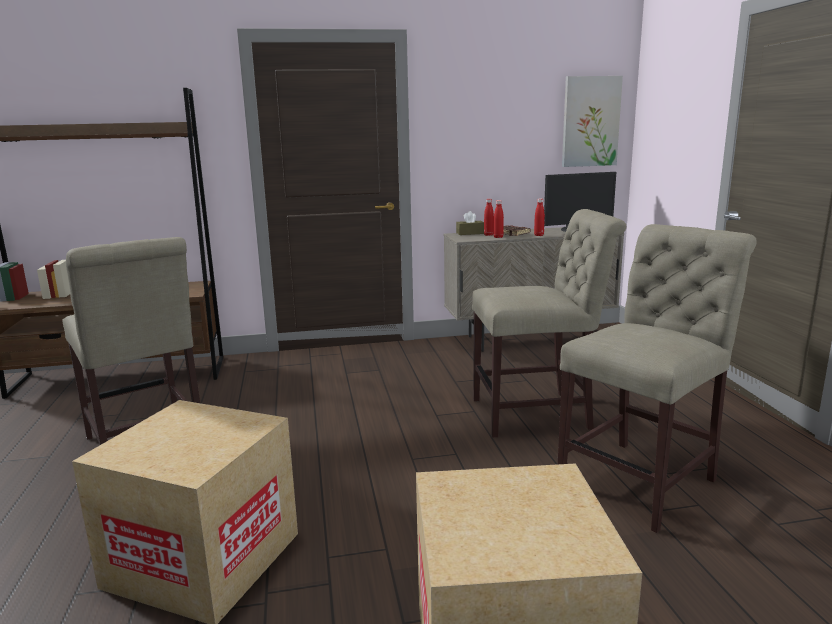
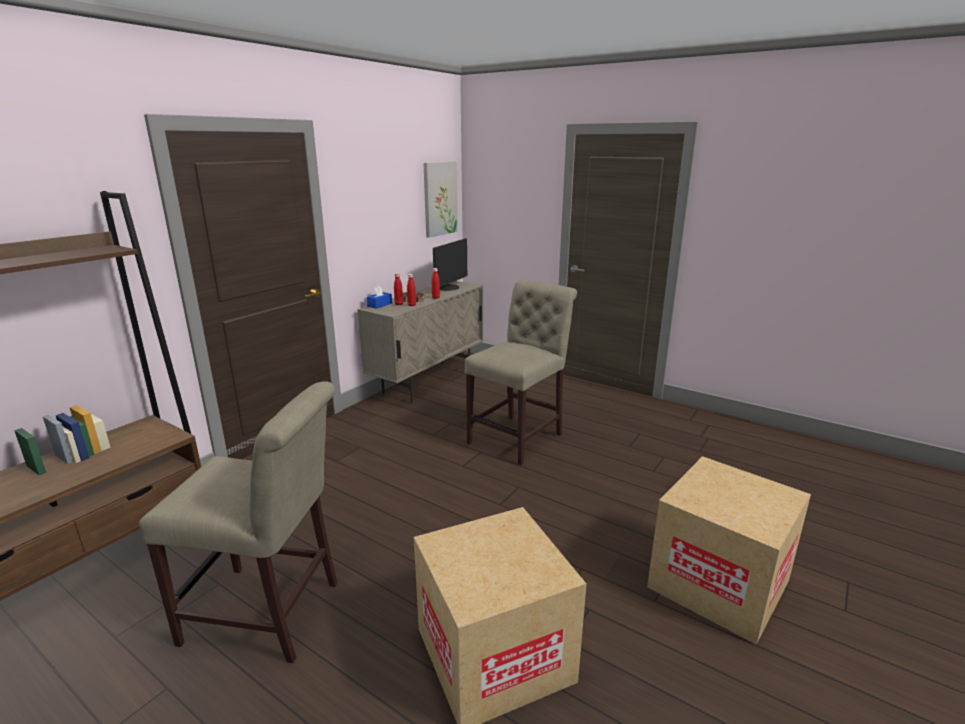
camera: 45 degrees left, 5 degrees up
brown tissue box [456,211,484,235] -> blue tissue box [367,286,392,309]
beige chair [558,224,757,533] -> none

